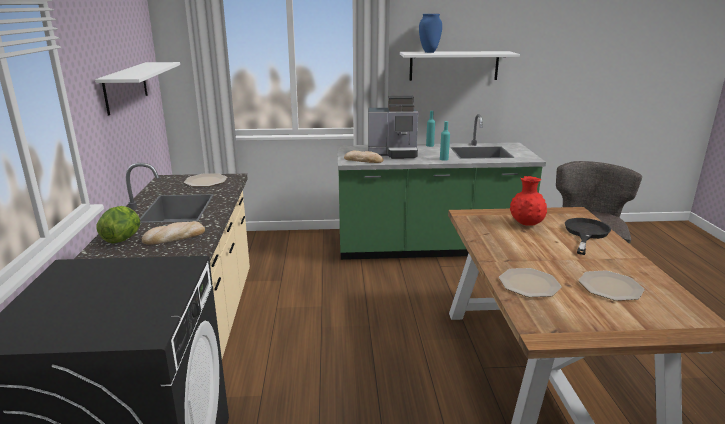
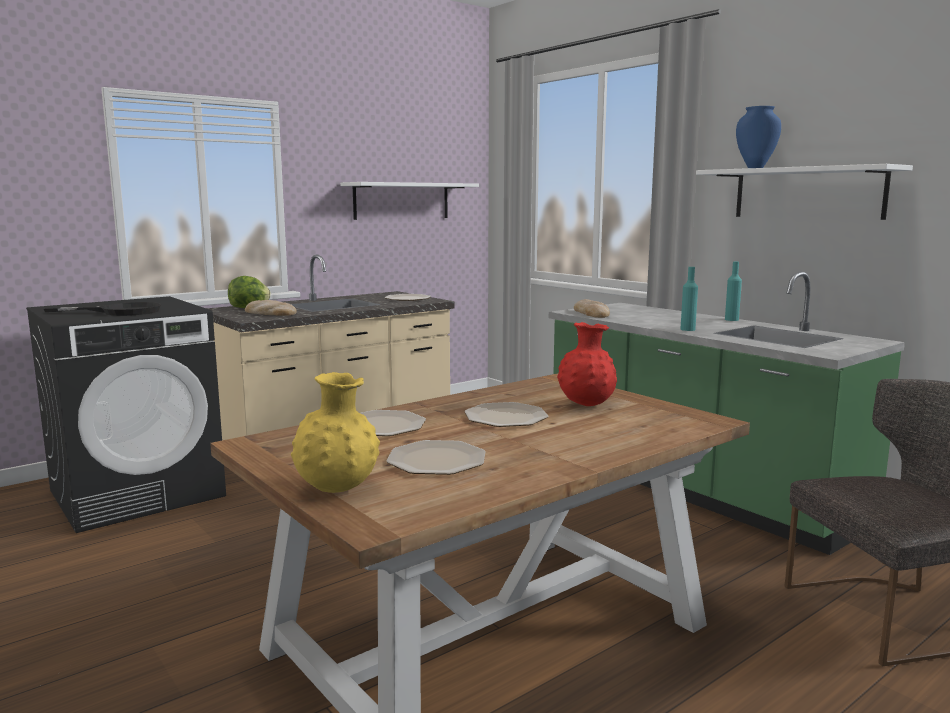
camera: 55 degrees right, 10 degrees down
coffee machine [368,95,418,159] -> none
black frying pan [565,218,611,255] -> black frying pan moved to [44,302,161,316]
none -> yellow vase [291,372,380,493]
none -> plate [464,402,548,427]

